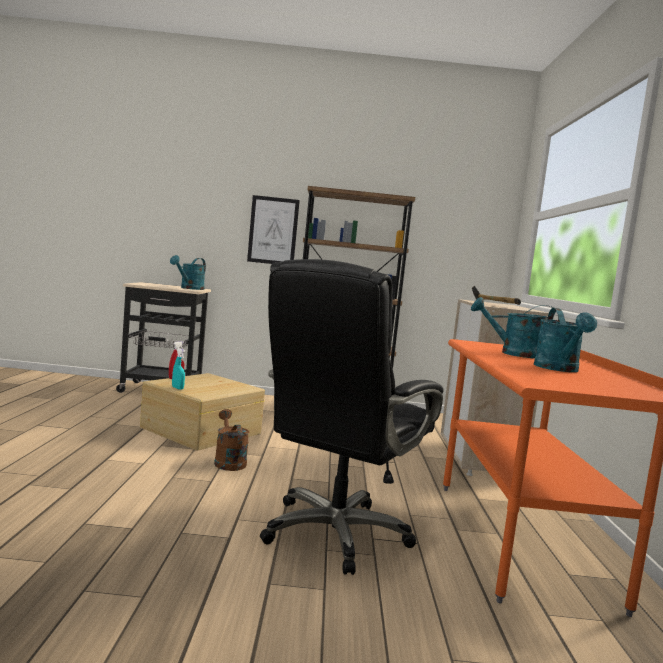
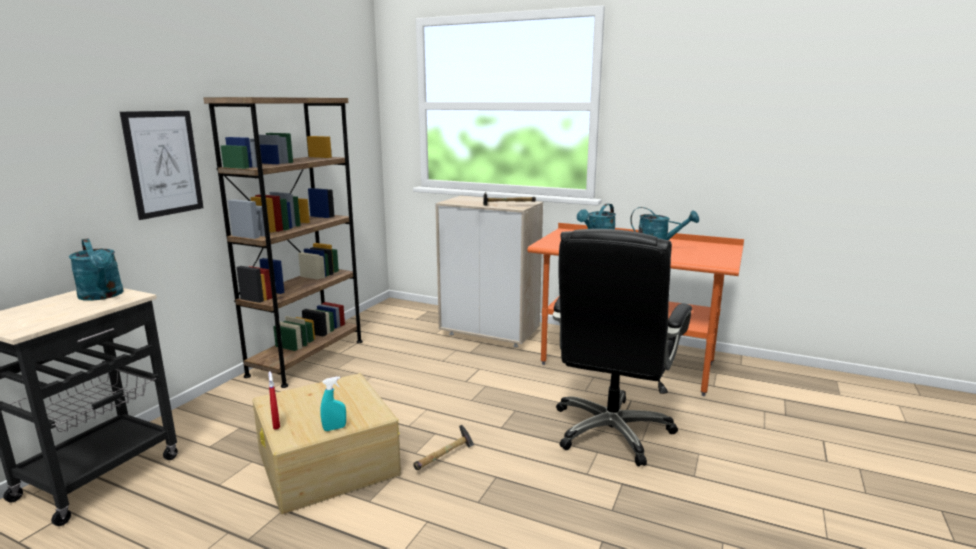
camera: 65 degrees left, 10 degrees up
brown watering can [214,409,250,471] -> hammer [413,425,474,470]
black office chair [260,259,444,575] -> black office chair turned 60 degrees clockwise [553,229,692,466]

